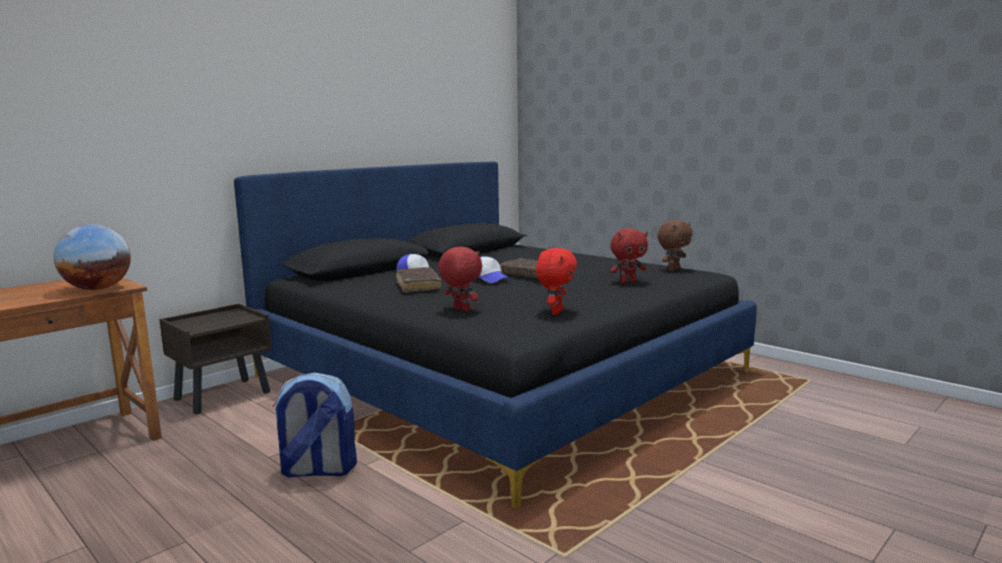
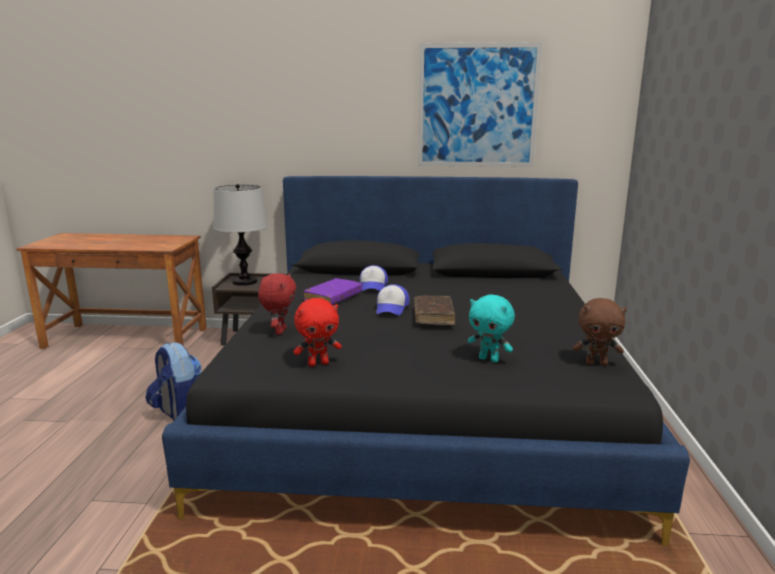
camera: 50 degrees right, 5 degrees up
globe [54,224,131,290] -> none
brown book [396,267,442,293] -> purple book [304,278,362,305]
red plush toy [610,228,648,284] -> turquoise plush toy [468,295,515,363]
none -> table lamp [213,184,268,286]
none -> picture [418,42,543,167]

